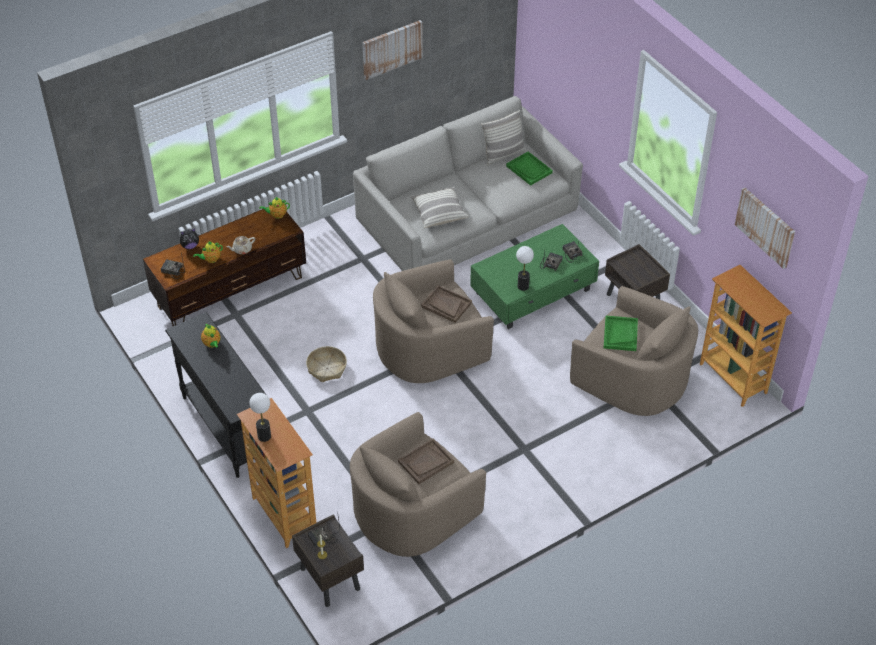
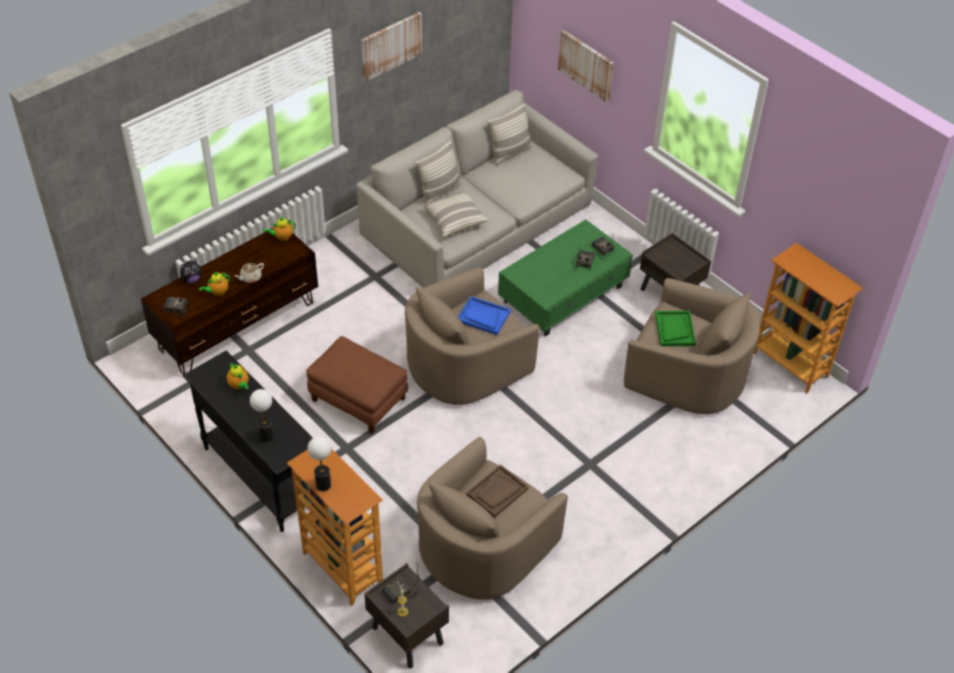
camera: 10 degrees left, 0 degrees up
basket [306,346,347,382] -> brown ottoman [306,336,408,434]
brown tray [421,285,472,323] -> blue tray [458,296,511,335]
green tray [506,152,553,186] -> none
table lamp [516,246,534,291] -> table lamp moved to [250,389,274,442]
picture [735,188,795,269] -> picture moved to [558,30,614,102]
none -> pillow [415,141,462,203]

